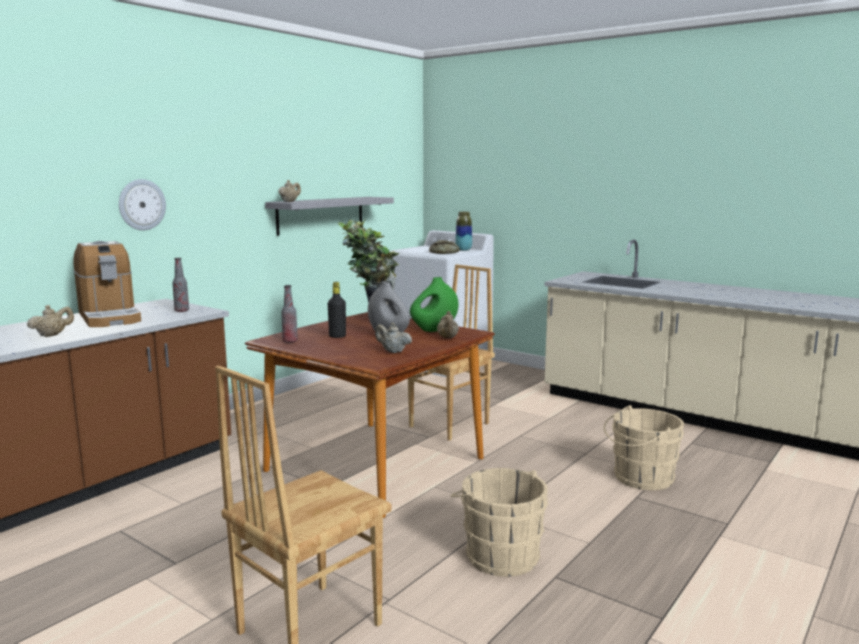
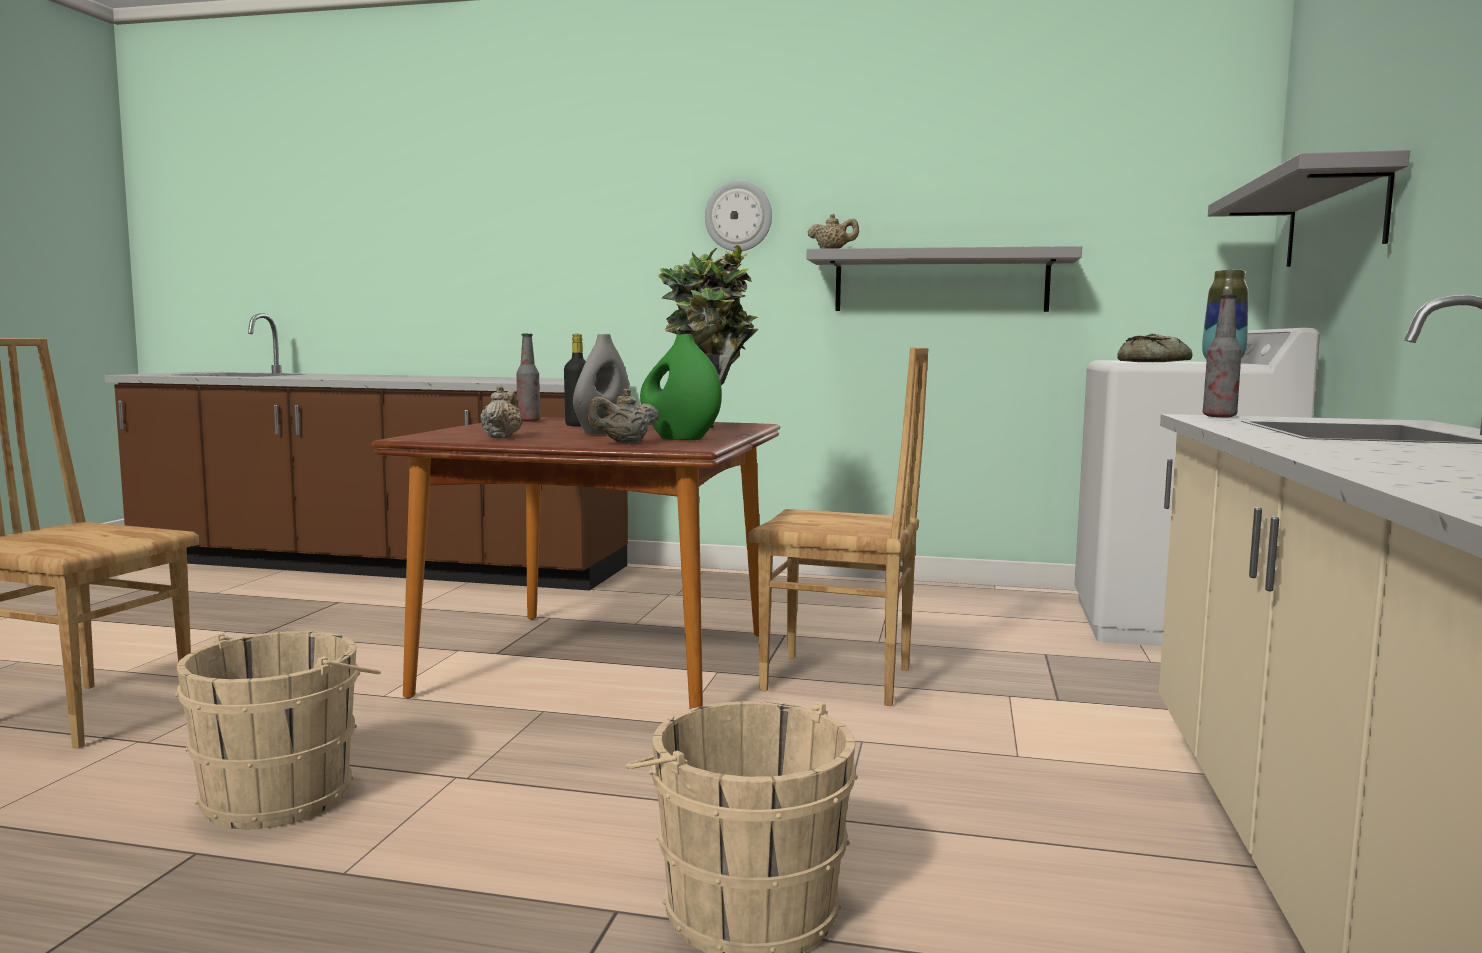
camera: 65 degrees right, 5 degrees down
beige teapot [27,305,74,337] -> none
coffee machine [73,241,141,327] -> none
wall clock [119,179,166,230] -> wall clock moved to [705,181,772,251]
bottle [172,258,189,312] -> bottle moved to [1203,294,1242,417]
none -> grey shelf [1208,150,1410,267]

